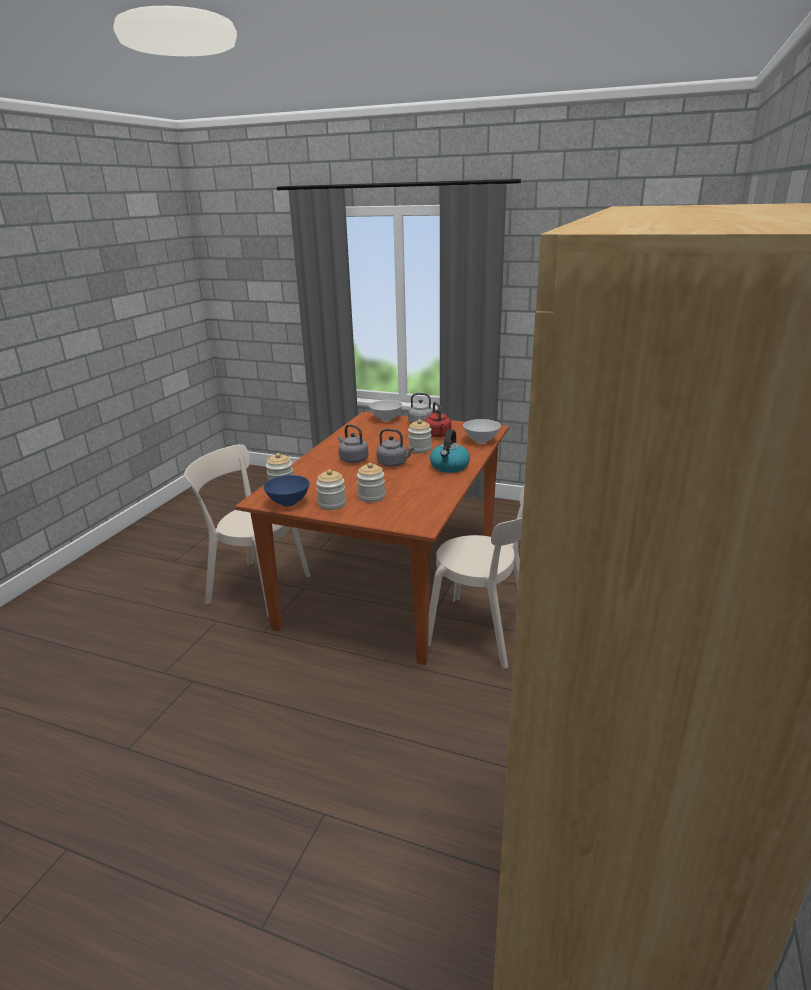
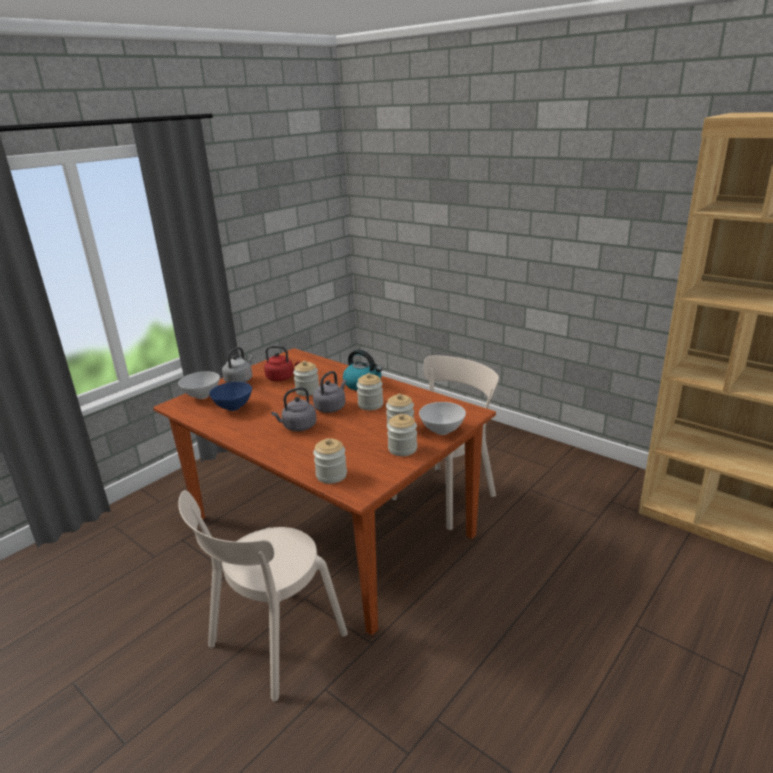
camera: 70 degrees left, 0 degrees up
blue bowl [263,475,310,507] -> blue bowl moved to [209,382,252,411]
white bowl [463,419,501,444] -> white bowl moved to [419,402,466,435]
none -> jar [357,373,383,410]

